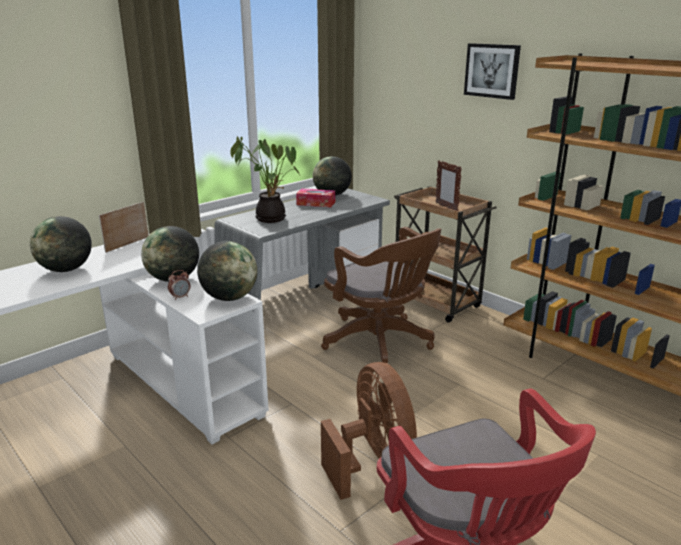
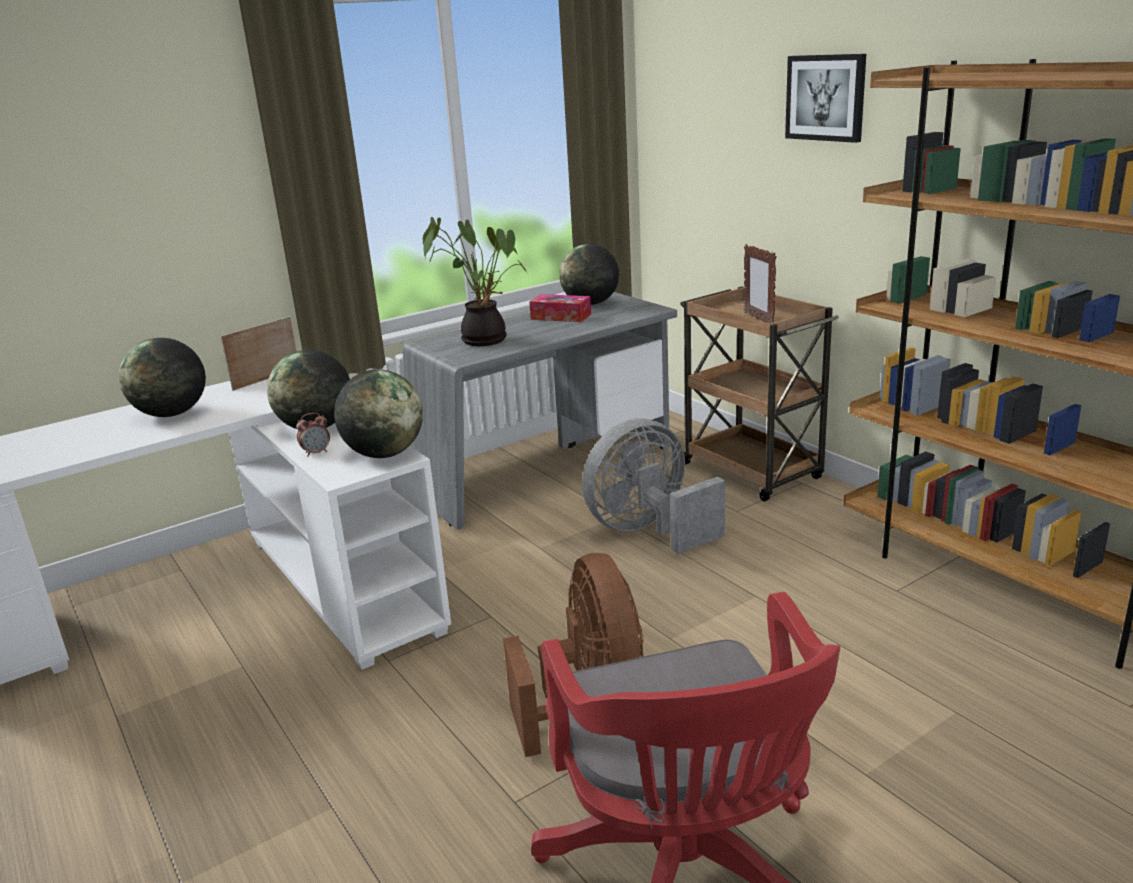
camera: 10 degrees right, 0 degrees up
brown office chair [321,227,441,363] -> grey fan [582,419,725,554]

